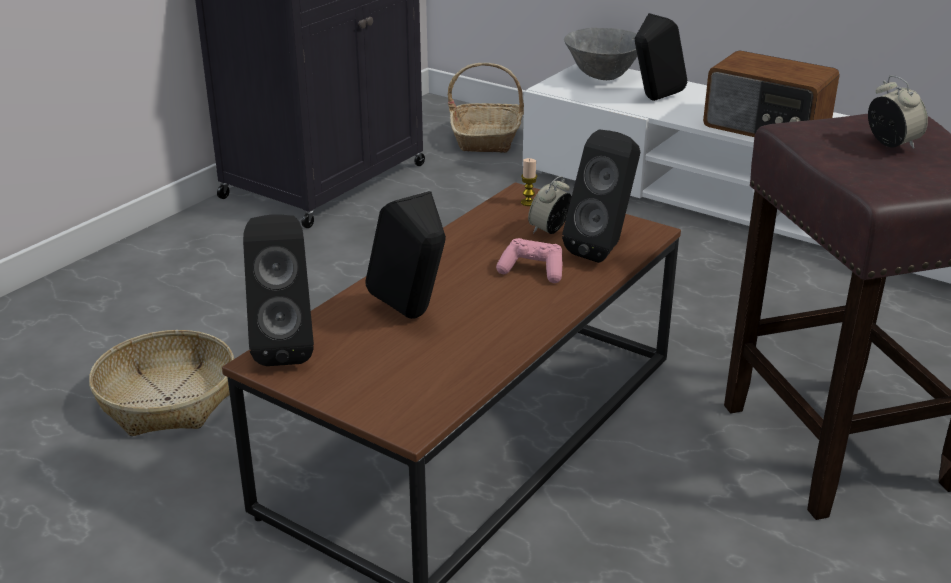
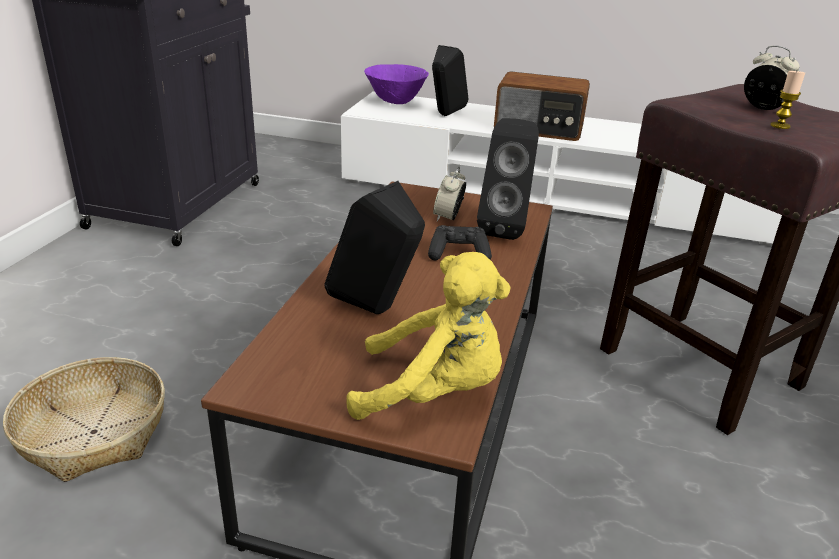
camera: 20 degrees left, 0 degrees up
black speaker [243,214,314,366] -> none
basket [448,63,524,153] -> none
pink game controller [496,238,562,283] -> black game controller [428,225,492,260]
candle [521,158,537,206] -> candle moved to [770,70,805,129]
grey bowl [564,28,637,80] -> purple bowl [364,64,429,104]
none -> yellow plush toy [346,252,510,420]

